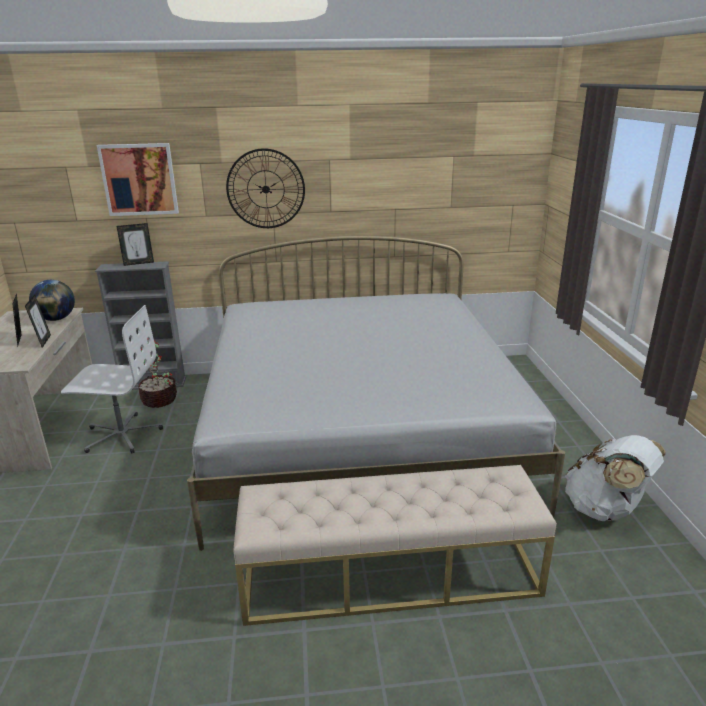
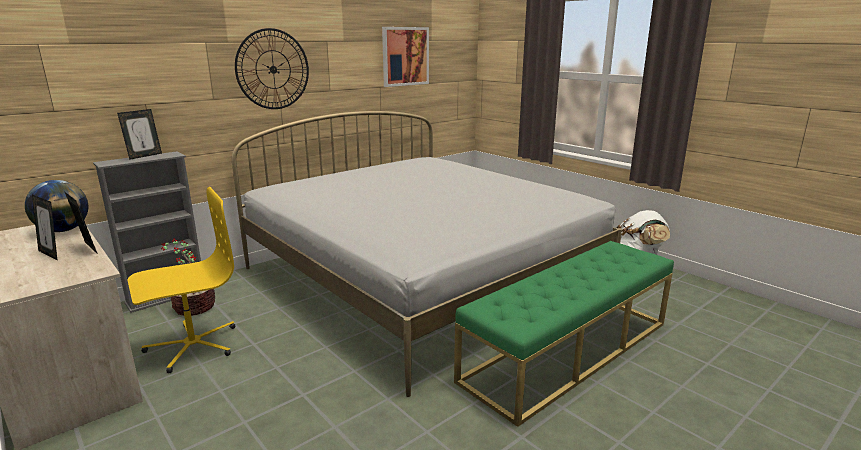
camera: 35 degrees left, 5 degrees down
white office chair [61,305,163,454] -> yellow office chair [128,187,235,373]
picture [97,143,179,216] -> picture moved to [382,27,429,87]
beige bench [234,465,557,626] -> green bench [454,241,674,427]

